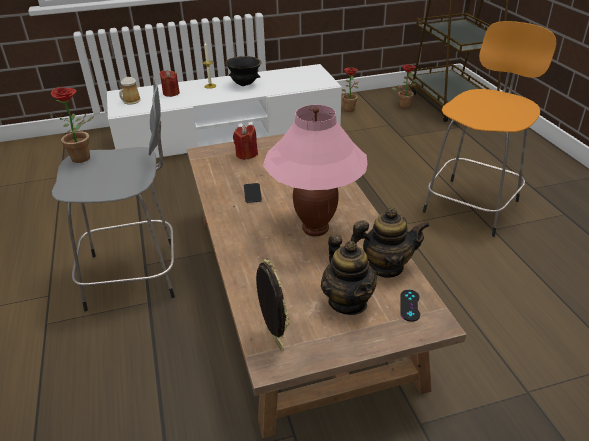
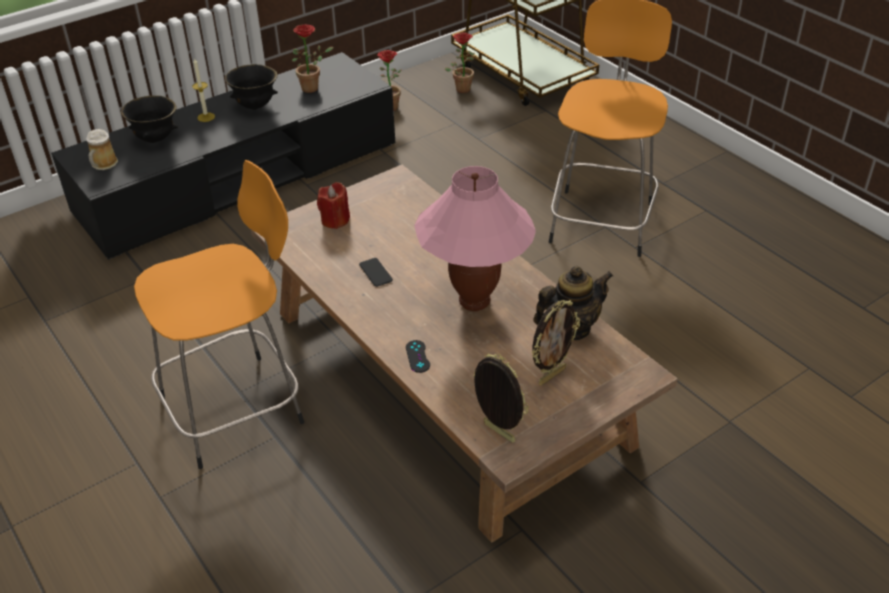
camera: 20 degrees left, 5 degrees up
potted plant [48,87,94,163] -> potted plant moved to [292,25,334,93]
grey stool [52,77,175,311] -> orange stool [134,160,304,469]
white tv stand [107,64,342,158] -> black tv stand [51,52,395,260]
red candle [160,70,180,97] -> black bowl [121,95,178,143]
teapot [321,234,377,315] -> picture frame [532,300,580,386]
black game controller [400,290,420,322] -> black game controller moved to [406,340,430,373]

